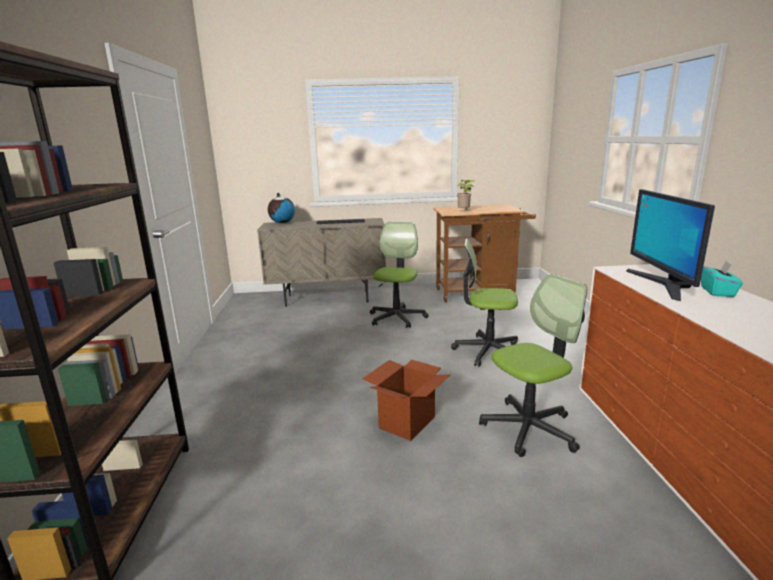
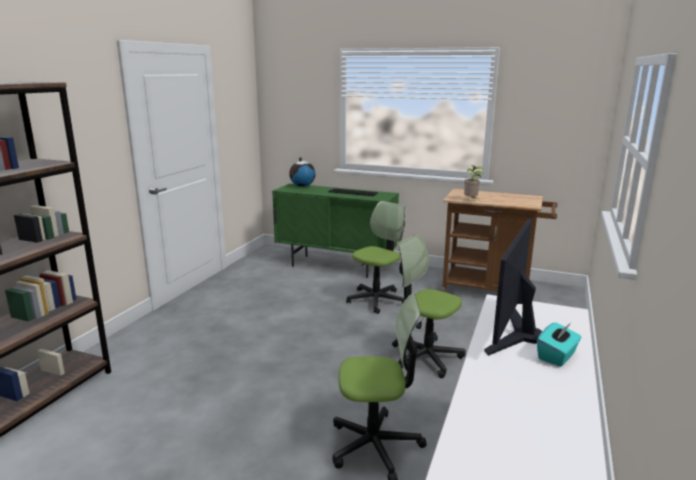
camera: 25 degrees right, 0 degrees up
beige cabinet [257,218,386,307] -> green cabinet [272,183,399,278]
cardboard box [362,360,451,441] -> none

